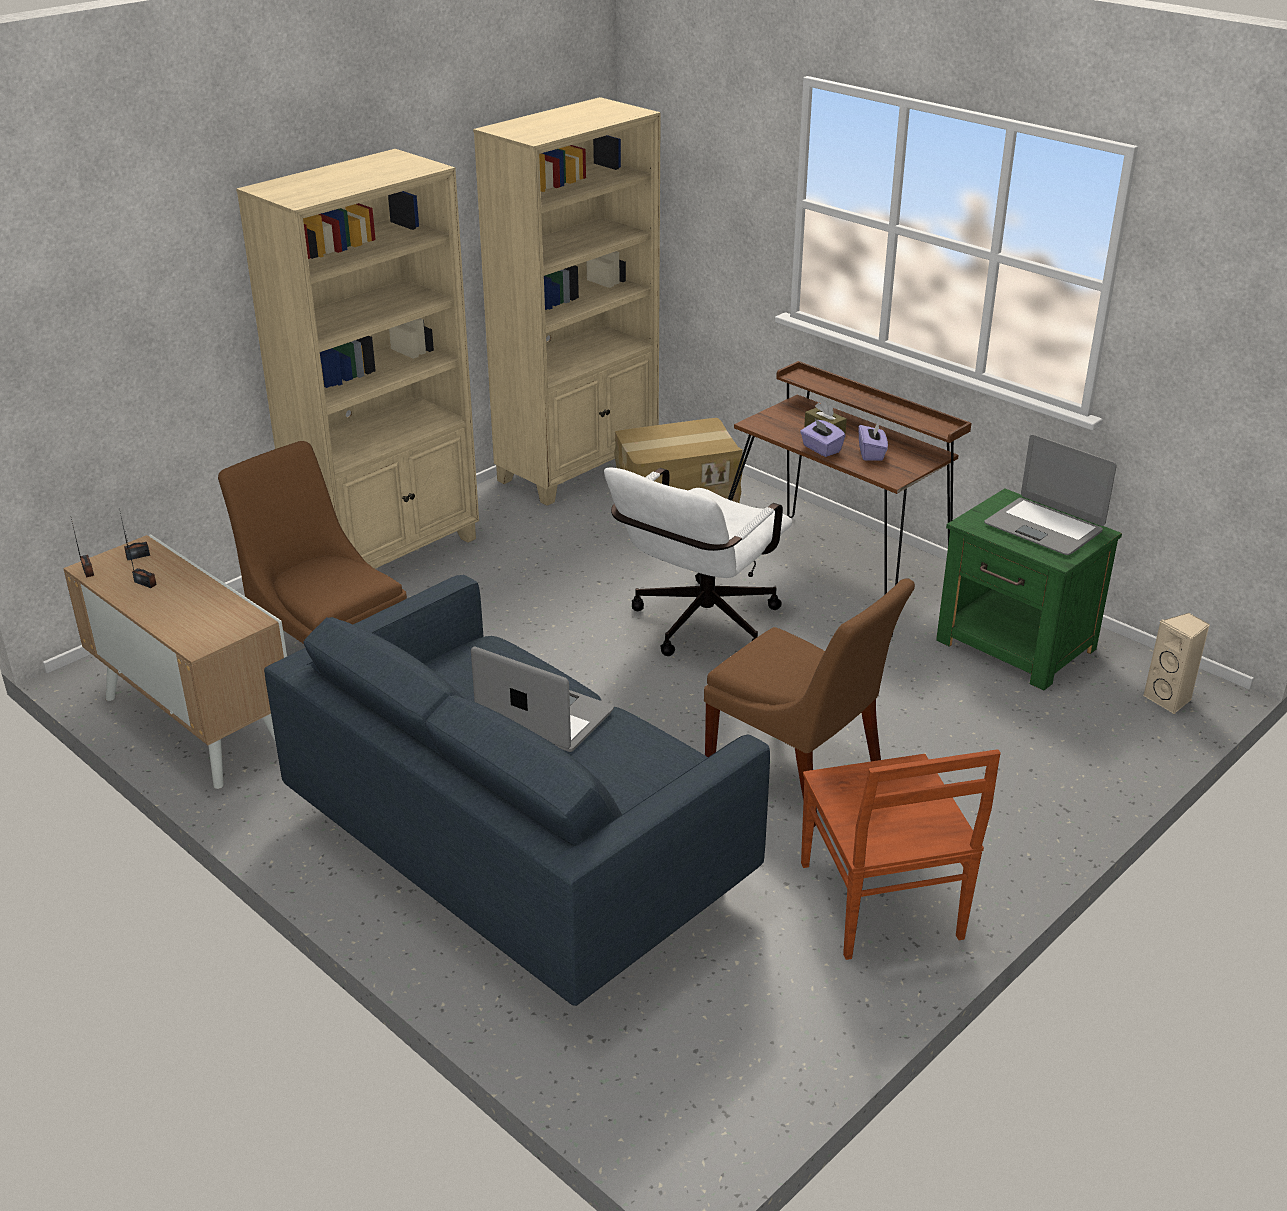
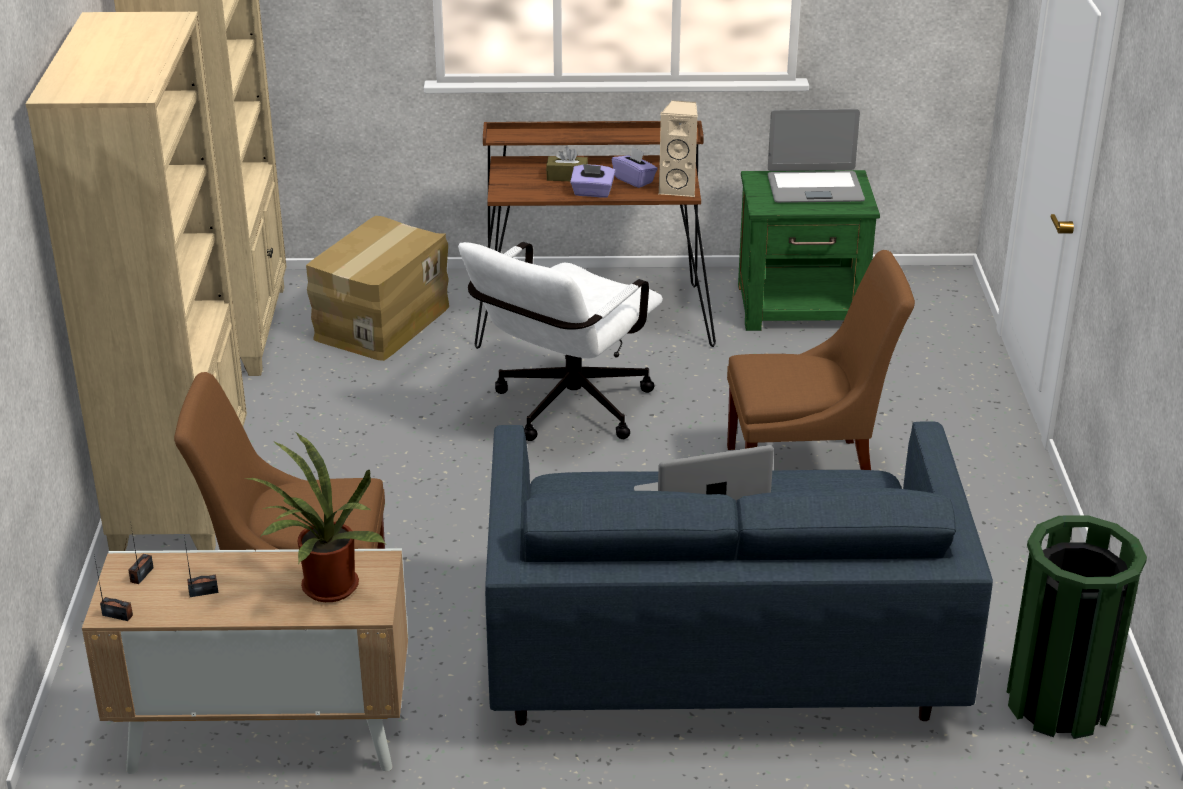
camera: 45 degrees left, 0 degrees up
white office chair [604,467,792,656] -> white office chair turned 45 degrees clockwise [458,242,663,441]
brown chair [801,749,1001,960] -> none
beige speaker [1143,613,1210,714] -> beige speaker moved to [659,100,698,197]
none -> potted plant [243,432,385,602]
none -> green trash can [1006,515,1147,739]

